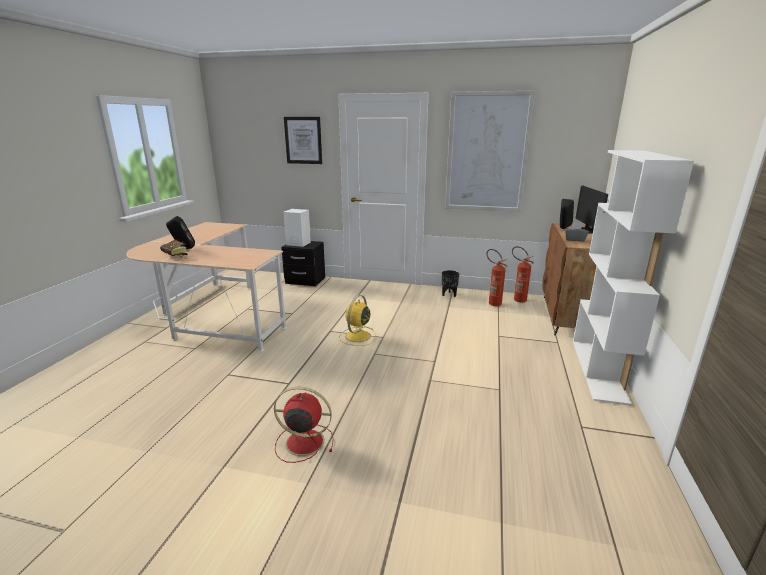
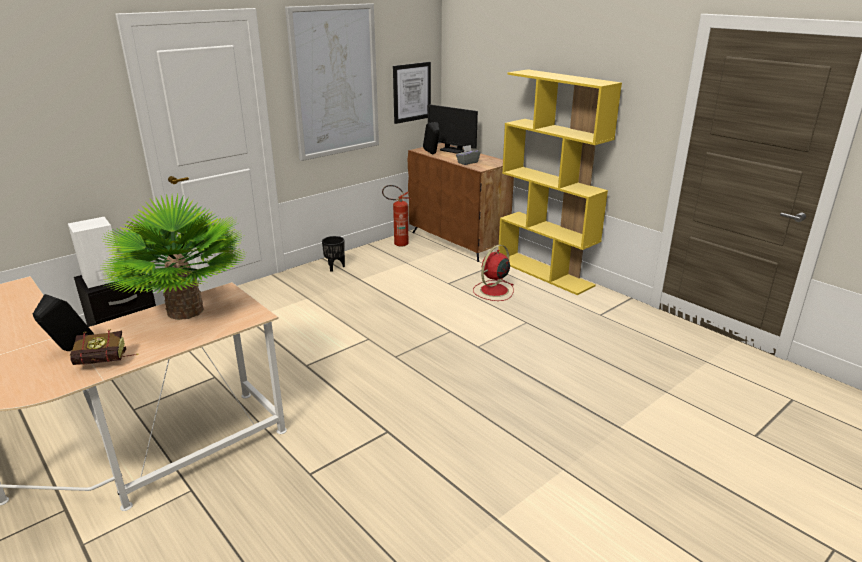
camera: 55 degrees left, 5 degrees up
red fan [274,387,333,463] -> red fan moved to [473,245,514,301]
picture [284,117,322,164] -> picture moved to [393,62,431,124]
yellow fan [339,295,376,346] -> none
fire extinguisher [487,249,507,306] -> none
white bookcase [573,150,694,406] -> yellow bookcase [498,69,622,295]
none -> potted plant [100,194,247,320]

